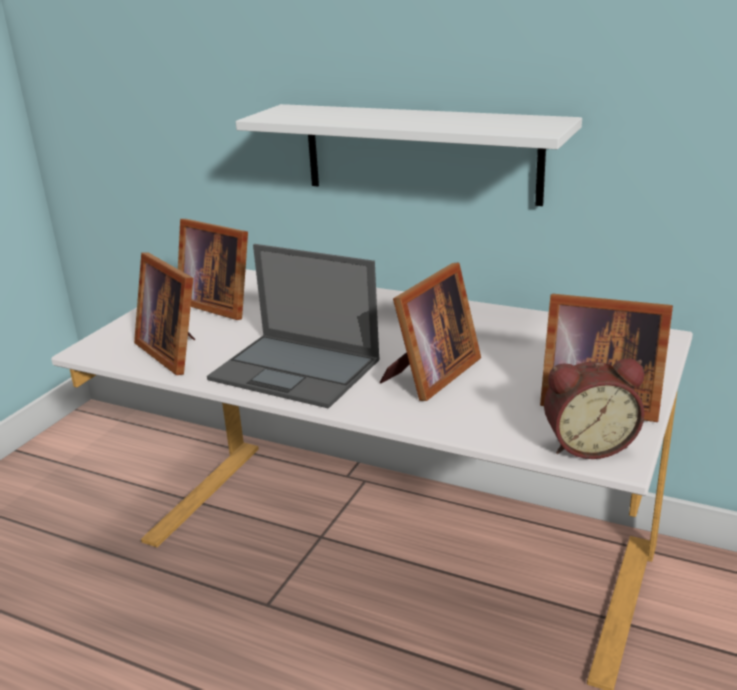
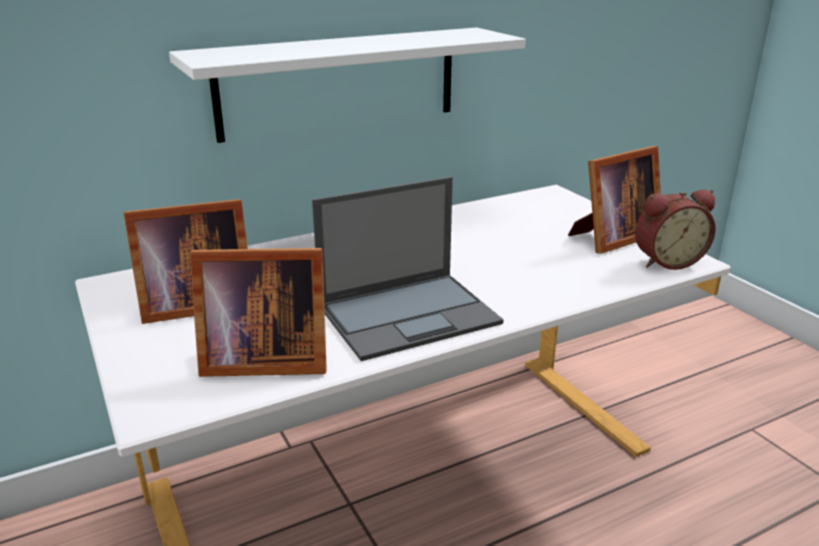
camera: 55 degrees left, 0 degrees up
picture frame [380,262,481,401] -> none
alarm clock [544,358,644,459] -> alarm clock turned 45 degrees clockwise [635,190,715,270]

